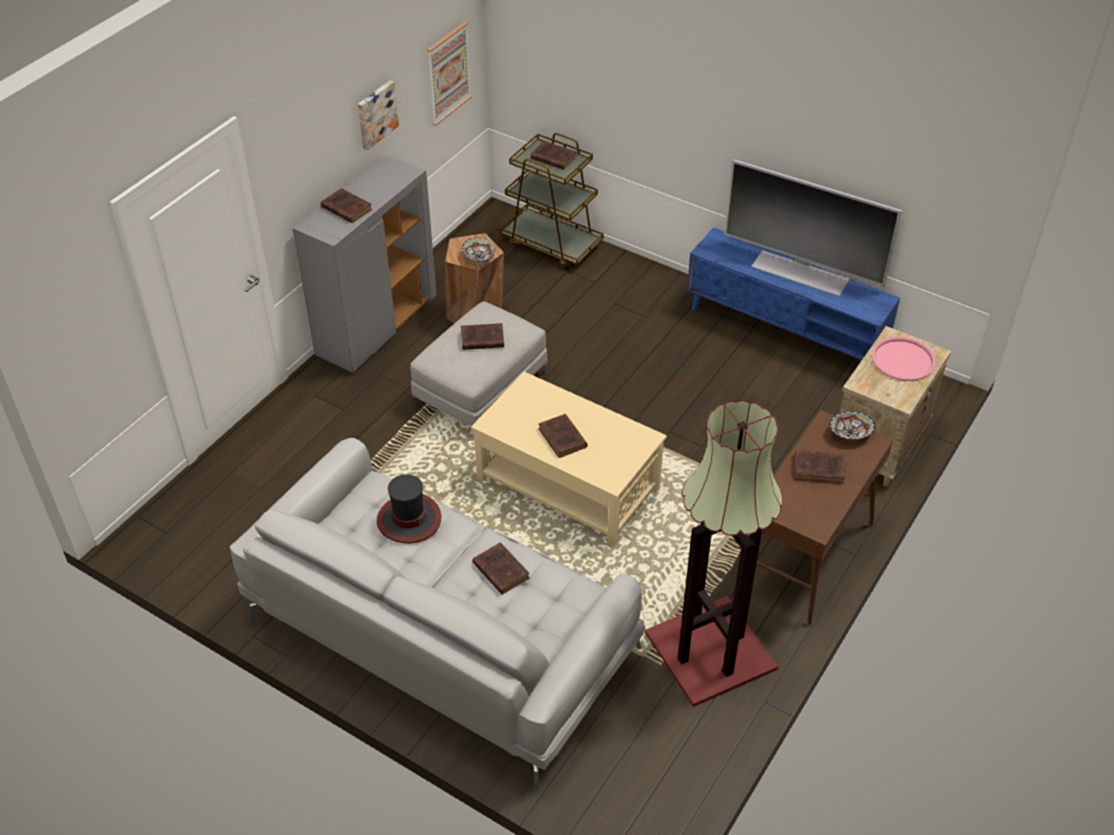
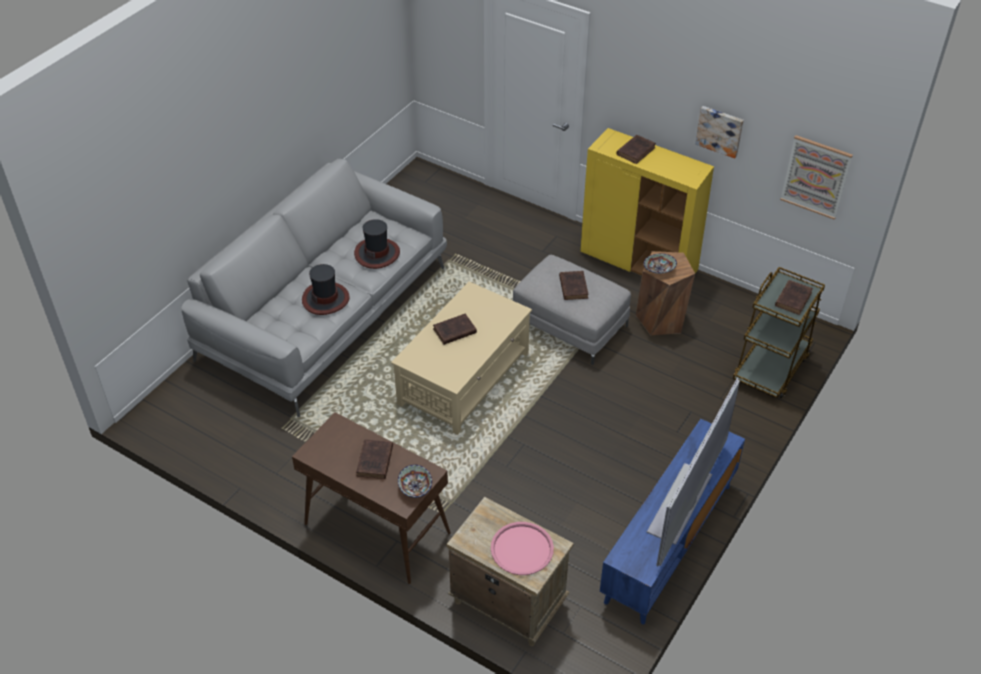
camera: 90 degrees right, 0 degrees up
grey cabinet [293,156,437,373] -> yellow cabinet [580,128,714,276]
brown book [472,542,530,595] -> hat [302,264,350,315]
floor lamp [645,399,783,707] -> none

